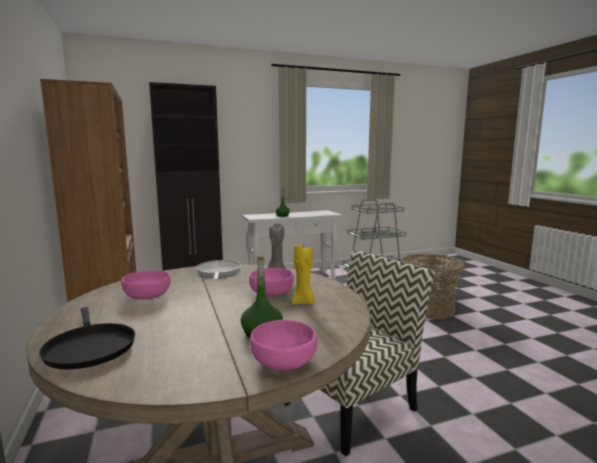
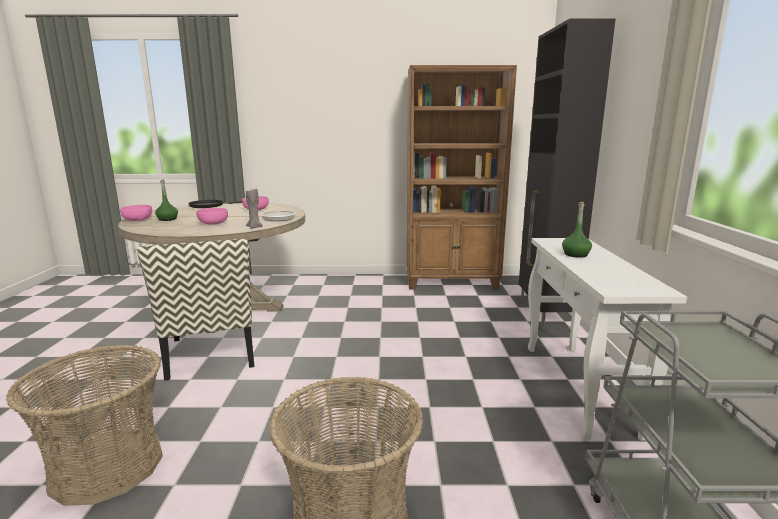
camera: 110 degrees right, 5 degrees up
yellow candle [292,243,316,305] -> none
none -> basket [6,345,163,506]

